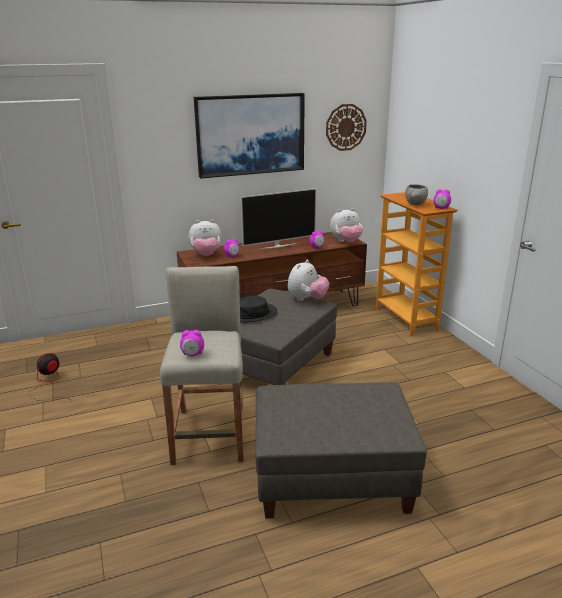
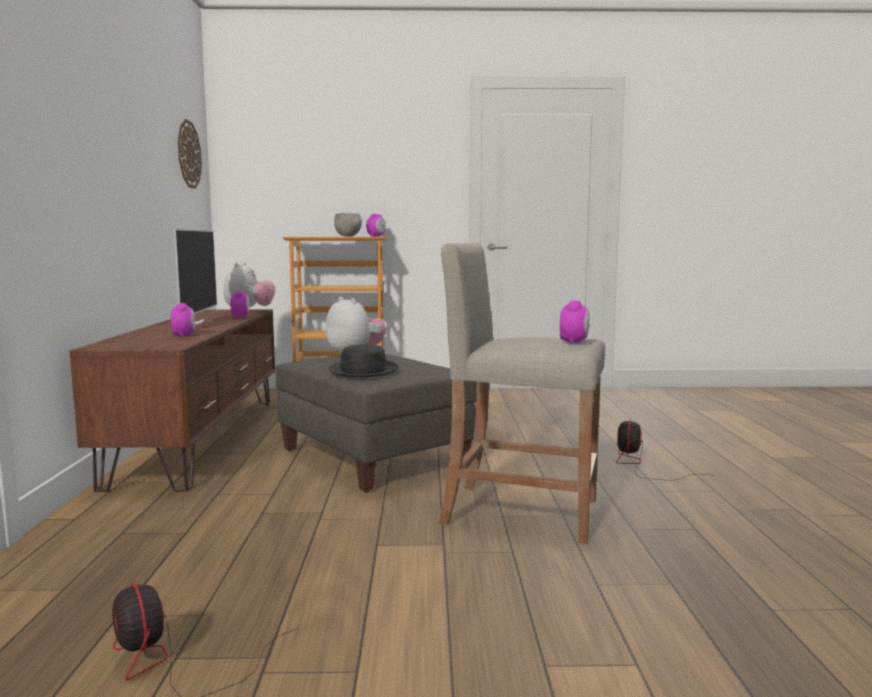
camera: 70 degrees left, 15 degrees down
plush toy [189,220,222,256] -> none
picture [194,93,305,179] -> none
grey ottoman [255,382,427,519] -> fan [616,420,715,481]

